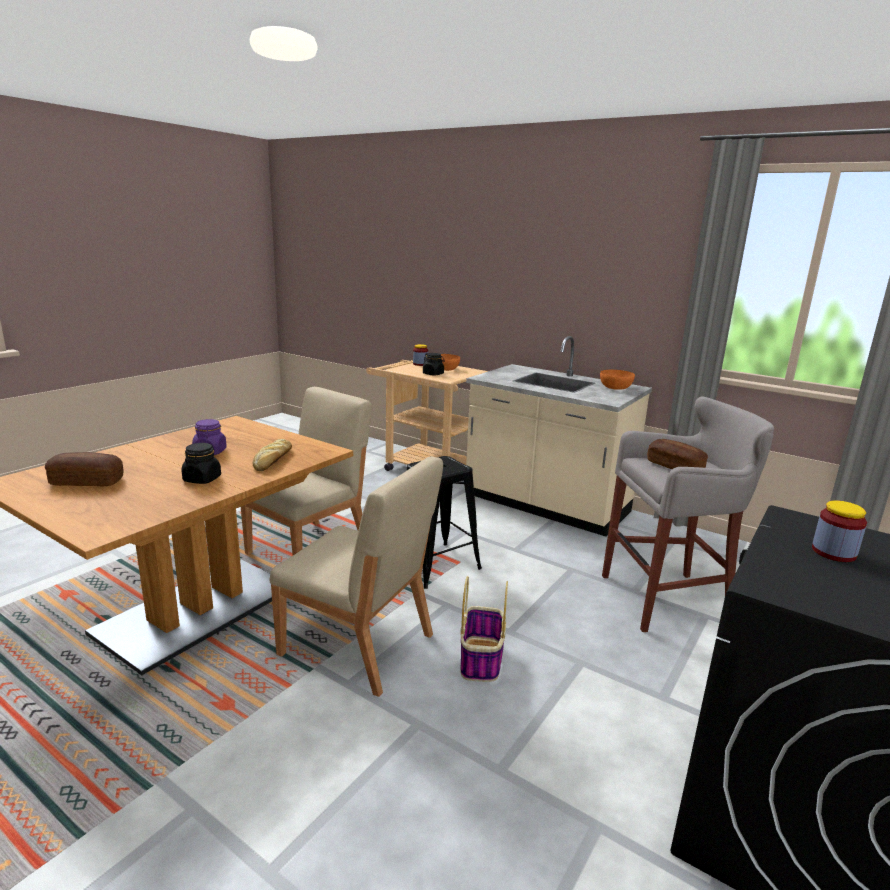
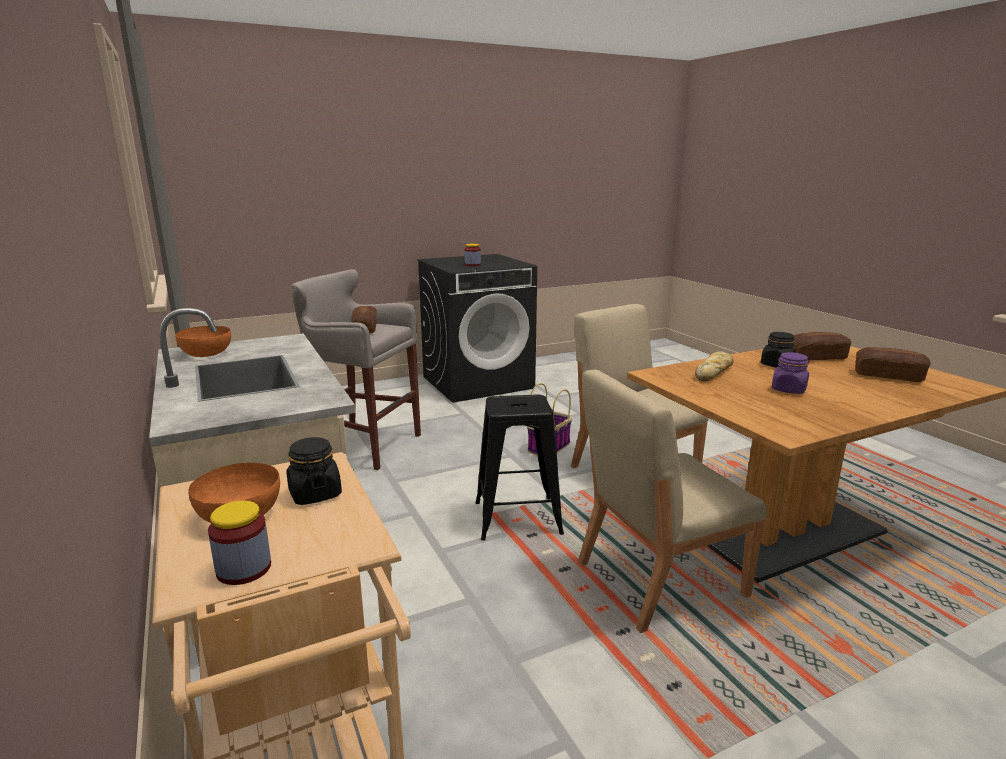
camera: 150 degrees left, 0 degrees up
none -> bread [793,332,851,360]

